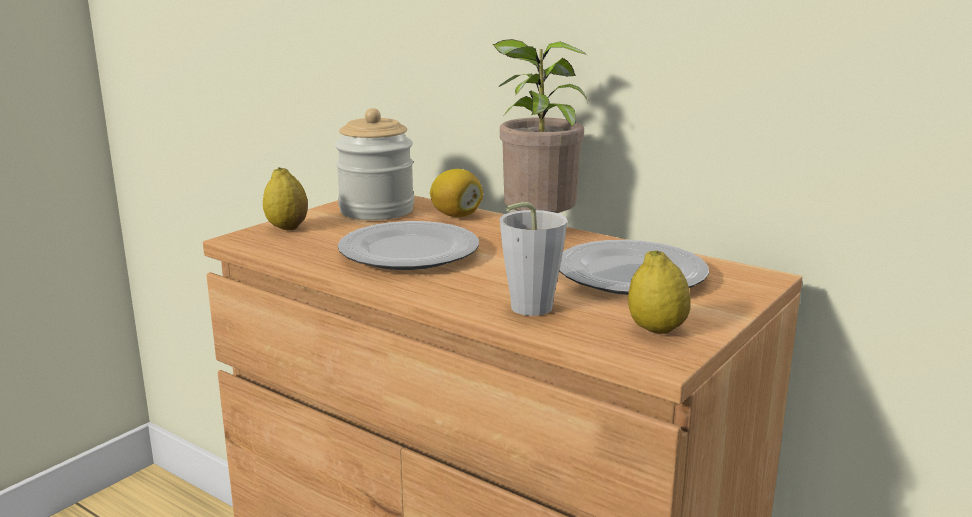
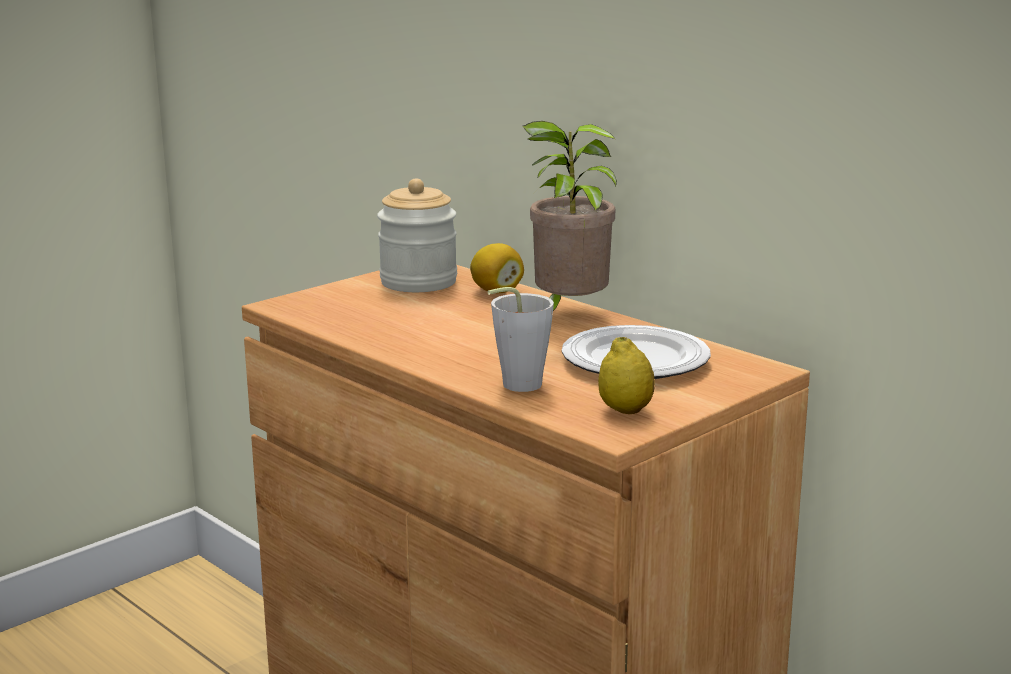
camera: 10 degrees right, 0 degrees up
lemon [263,167,308,230] -> none
plate [338,221,479,270] -> none

